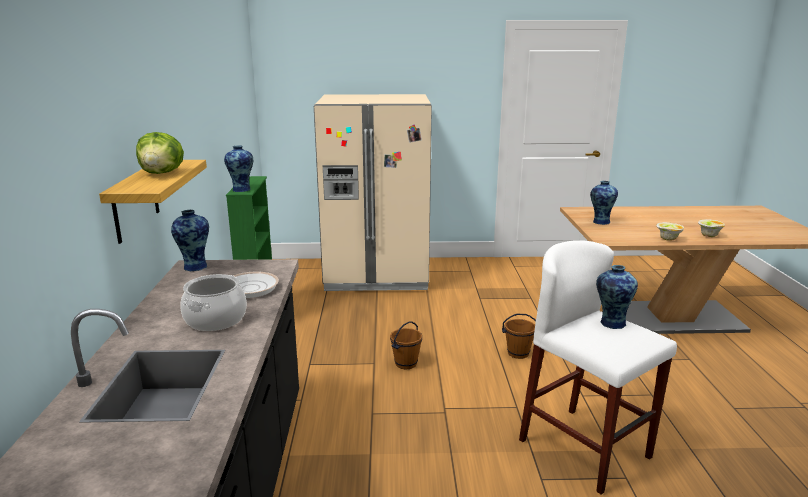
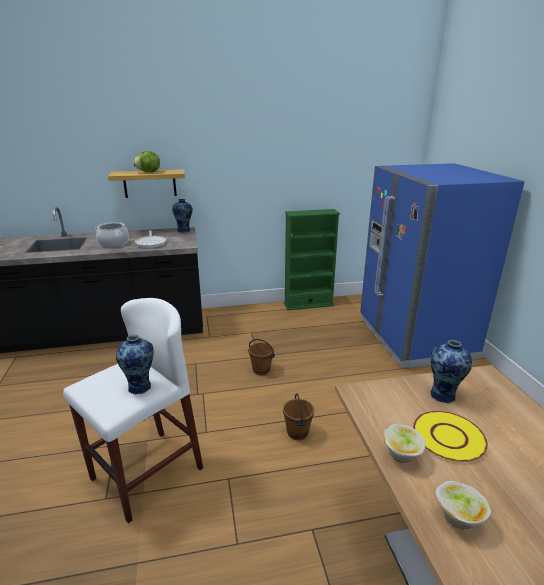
camera: 80 degrees right, 5 degrees up
vase [224,145,254,192] -> none
beige fridge [314,94,432,291] -> blue fridge [360,163,525,368]
none -> yellow plate [413,411,488,462]

